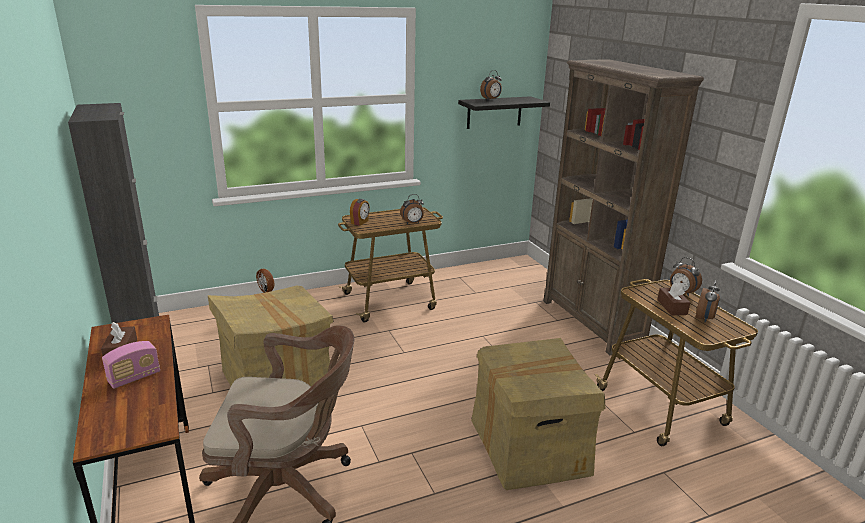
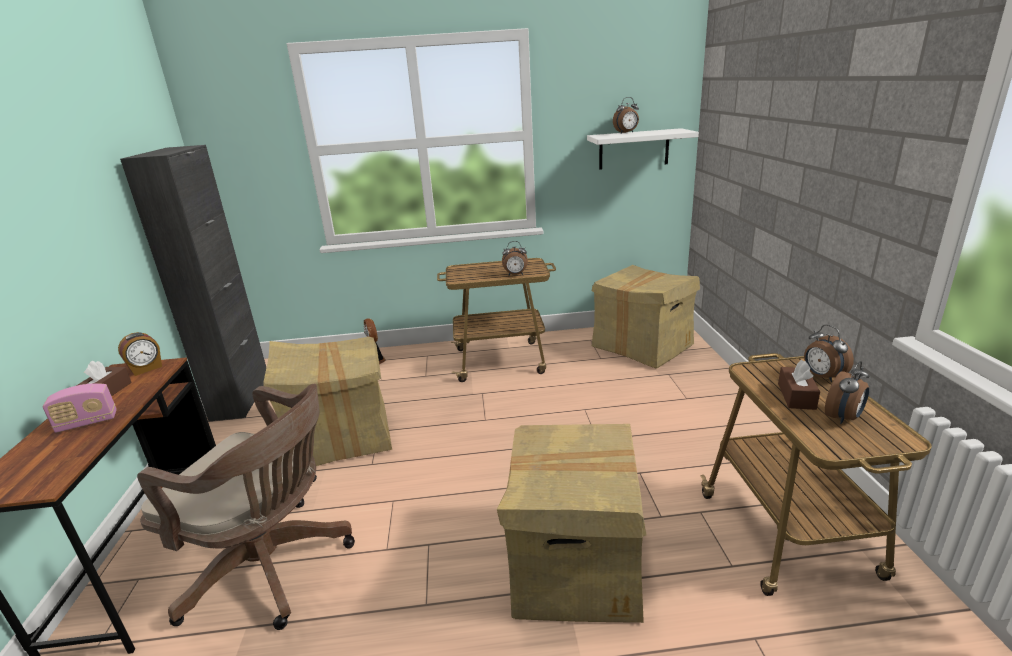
camera: 20 degrees right, 0 degrees up
alarm clock [350,199,370,226] -> alarm clock moved to [118,332,162,376]
black shelf [458,96,550,129] -> white shelf [587,128,699,170]
brown bookcase [543,59,704,355] -> none
none -> cardboard box [592,265,700,369]

